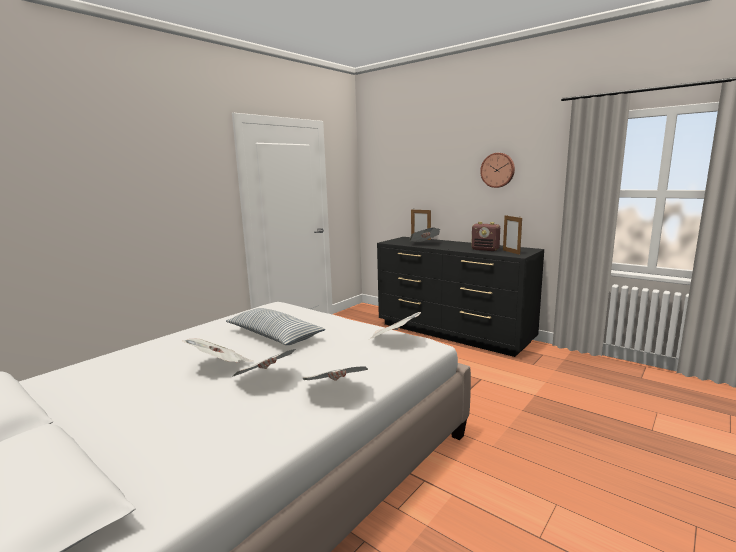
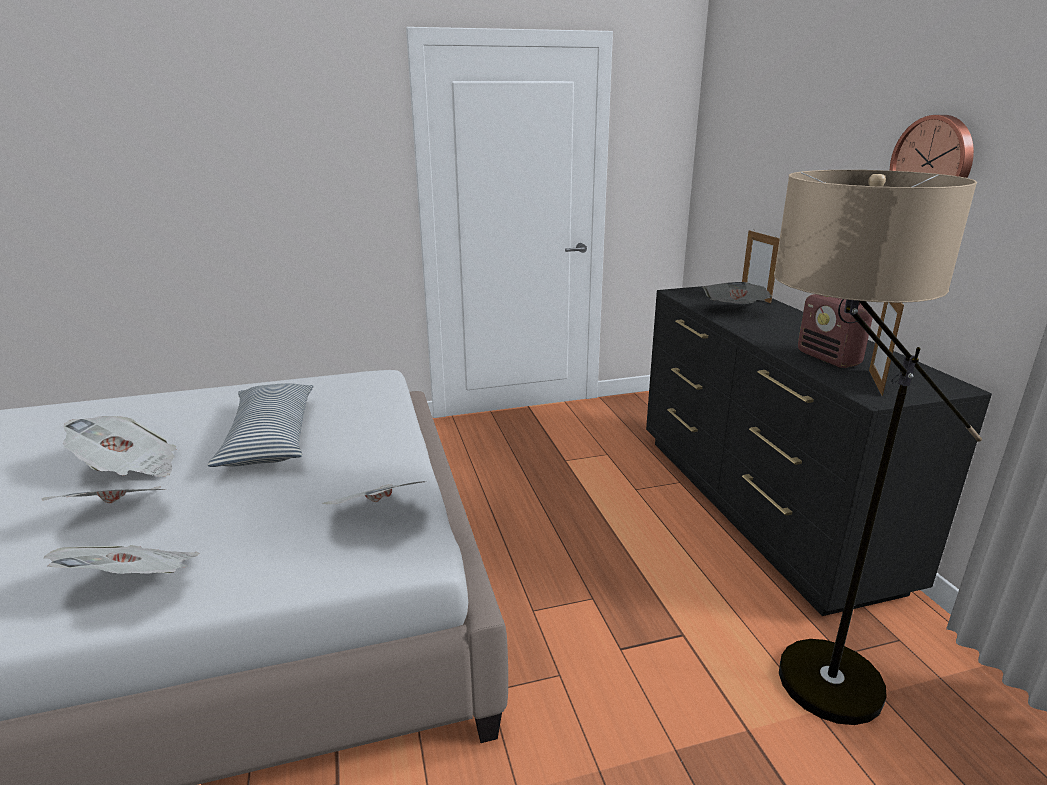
camera: 35 degrees right, 10 degrees up
none -> floor lamp [774,170,982,725]

